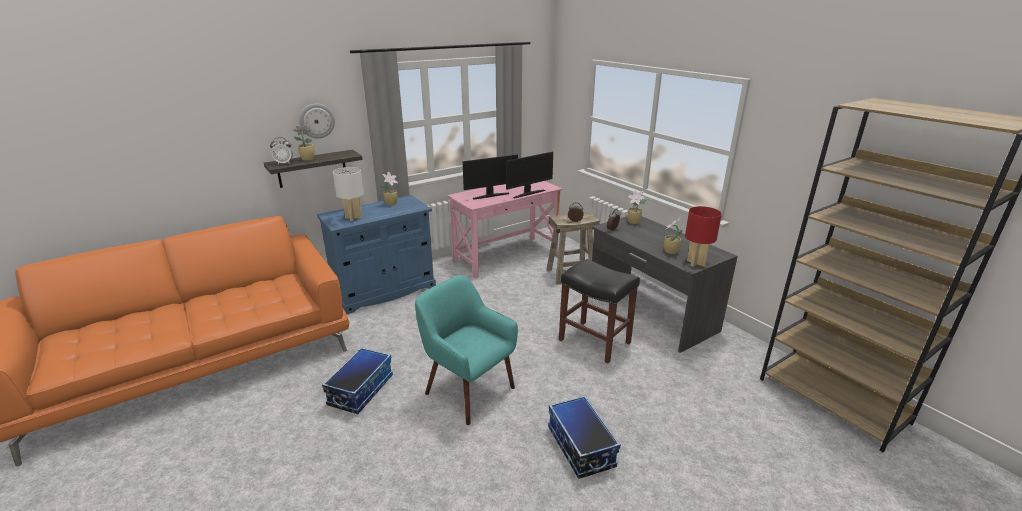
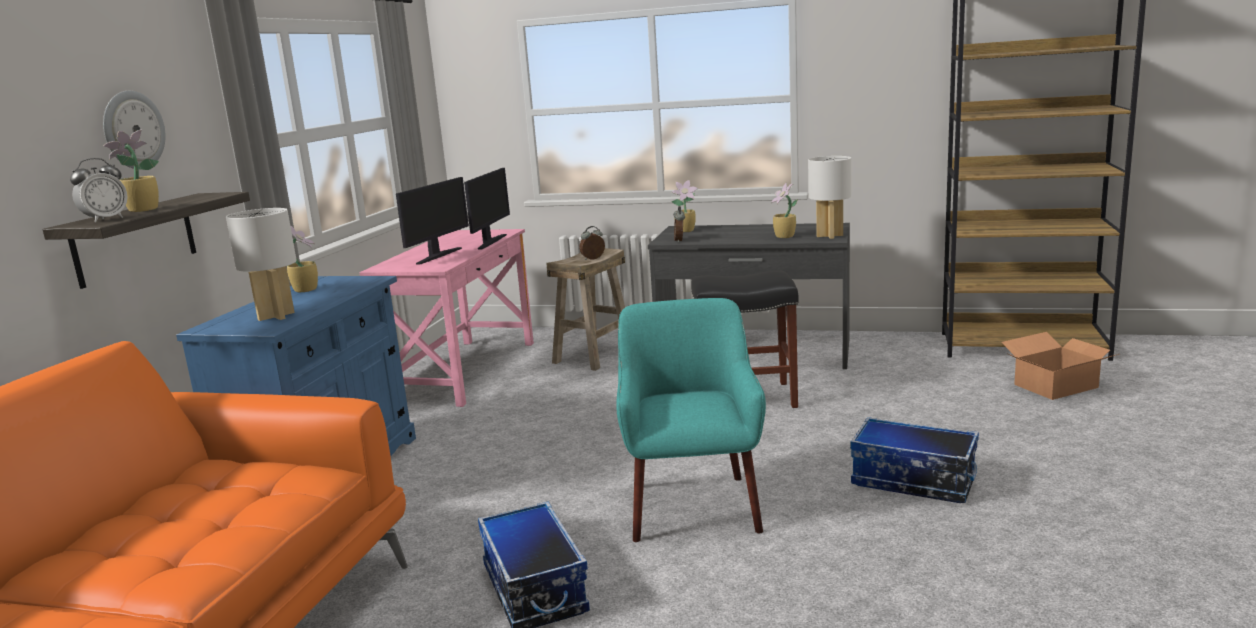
camera: 40 degrees left, 10 degrees down
turquoise armchair [415,275,518,425] -> turquoise armchair turned 90 degrees clockwise [616,298,766,542]
red table lamp [685,206,722,267] -> white table lamp [808,156,851,239]
none -> cardboard box [1002,332,1118,400]

